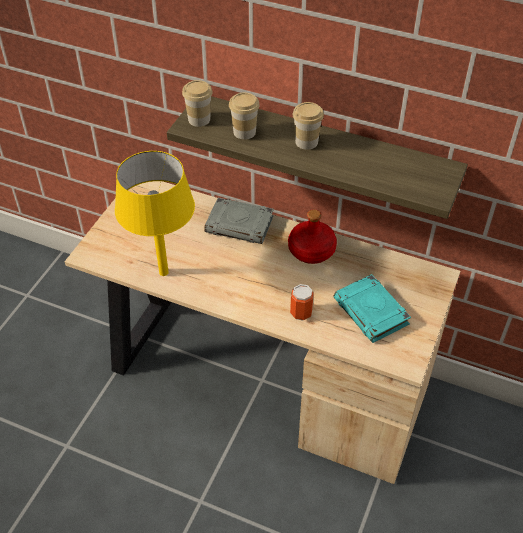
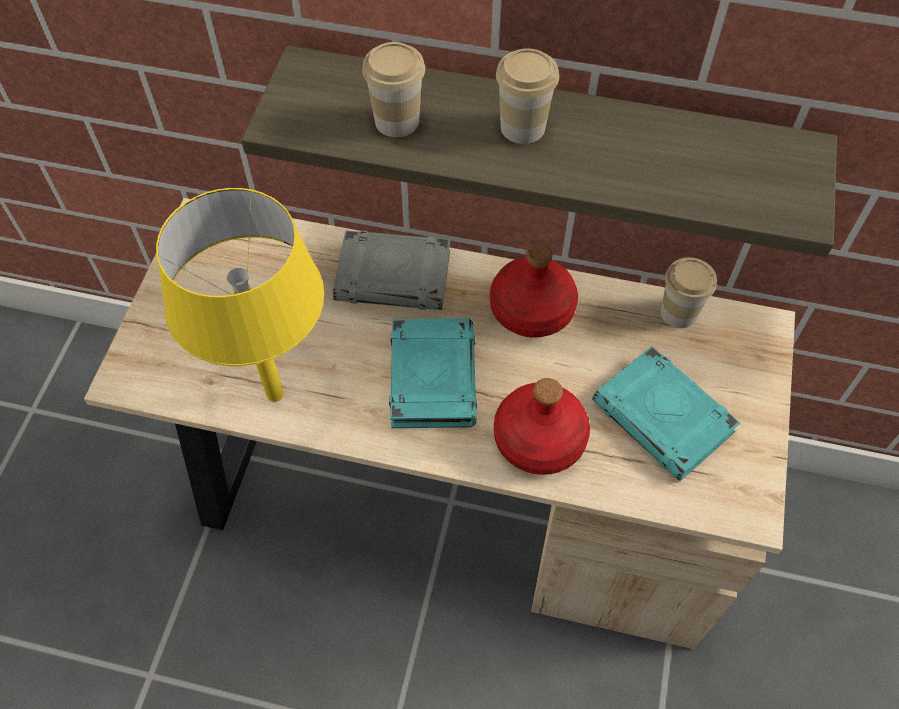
camera: 10 degrees left, 10 degrees up
cup [182,80,212,127] -> cup moved to [661,257,717,328]
can [290,284,314,321] -> red bottle [494,378,590,475]
none -> turquoise book [389,318,477,428]

